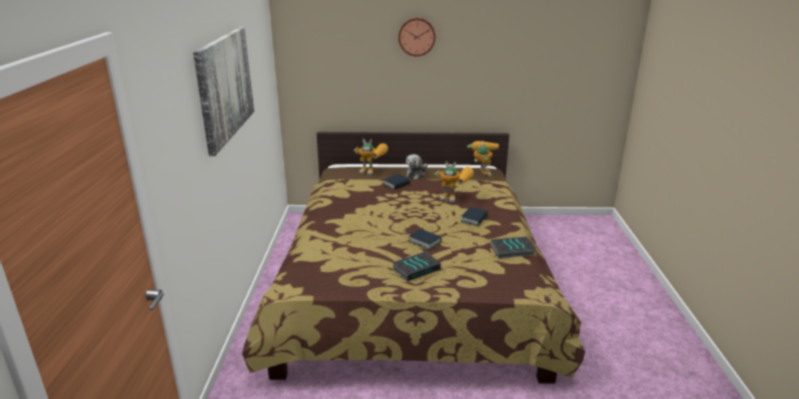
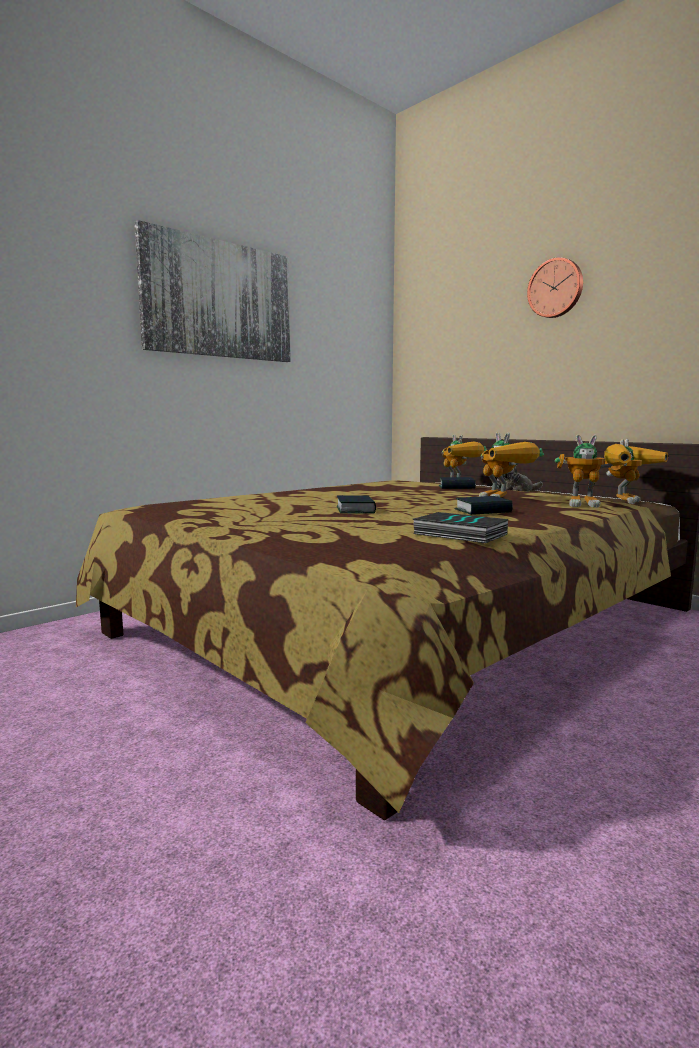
camera: 45 degrees right, 15 degrees down
book [392,251,441,281] -> none
none -> toy robot [555,434,631,507]

